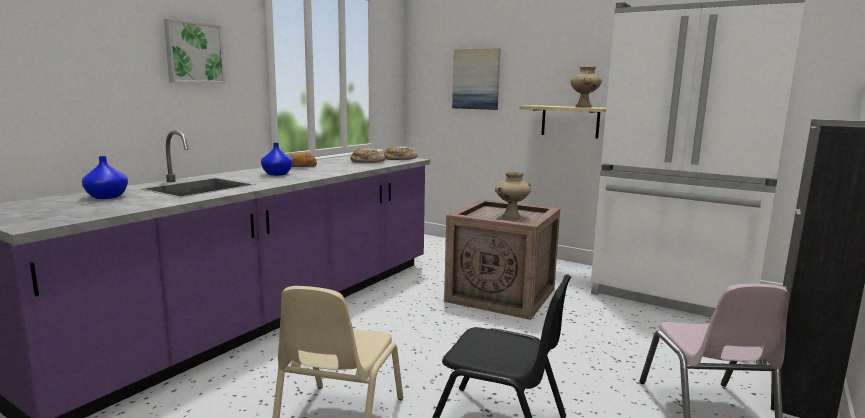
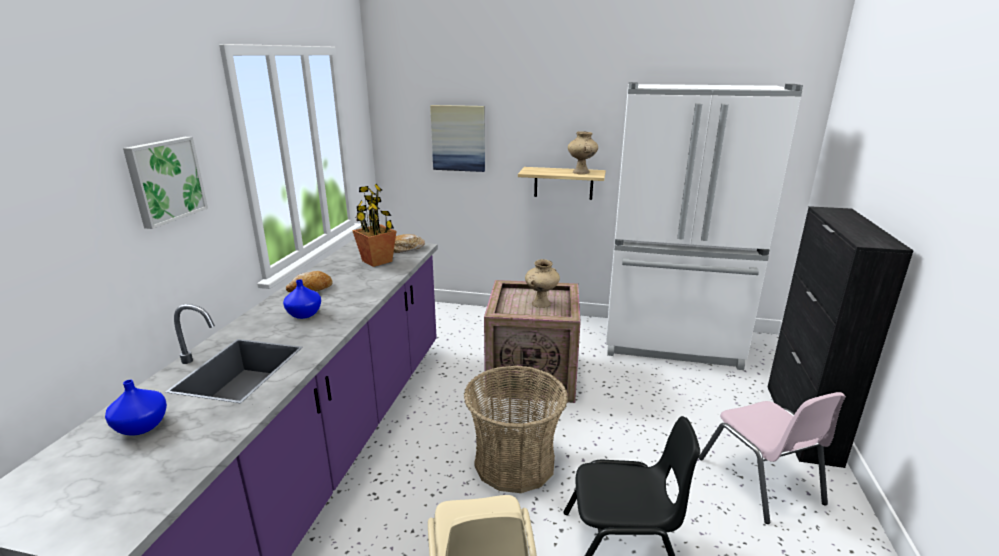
camera: 20 degrees left, 10 degrees up
bread [351,148,385,163] -> potted plant [352,184,397,267]
none -> basket [464,366,568,493]

